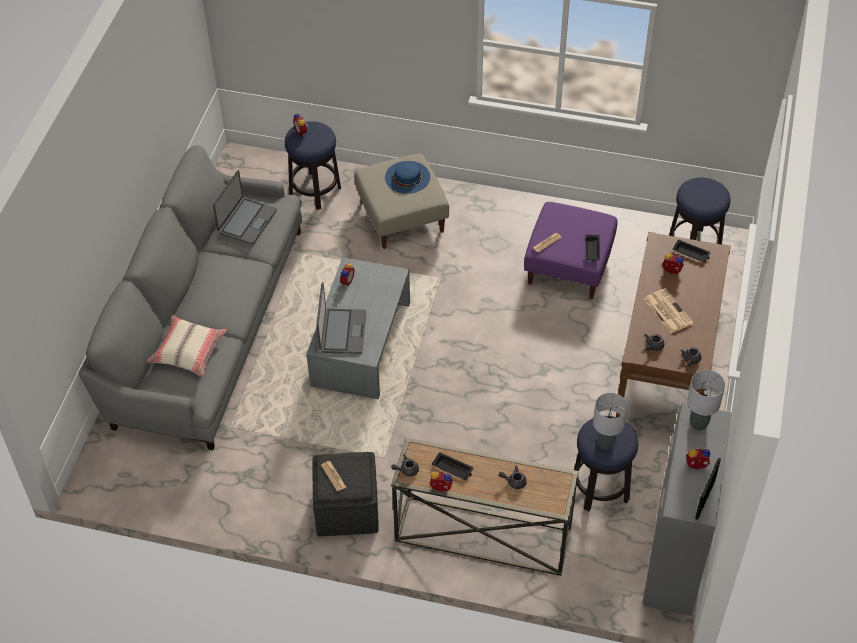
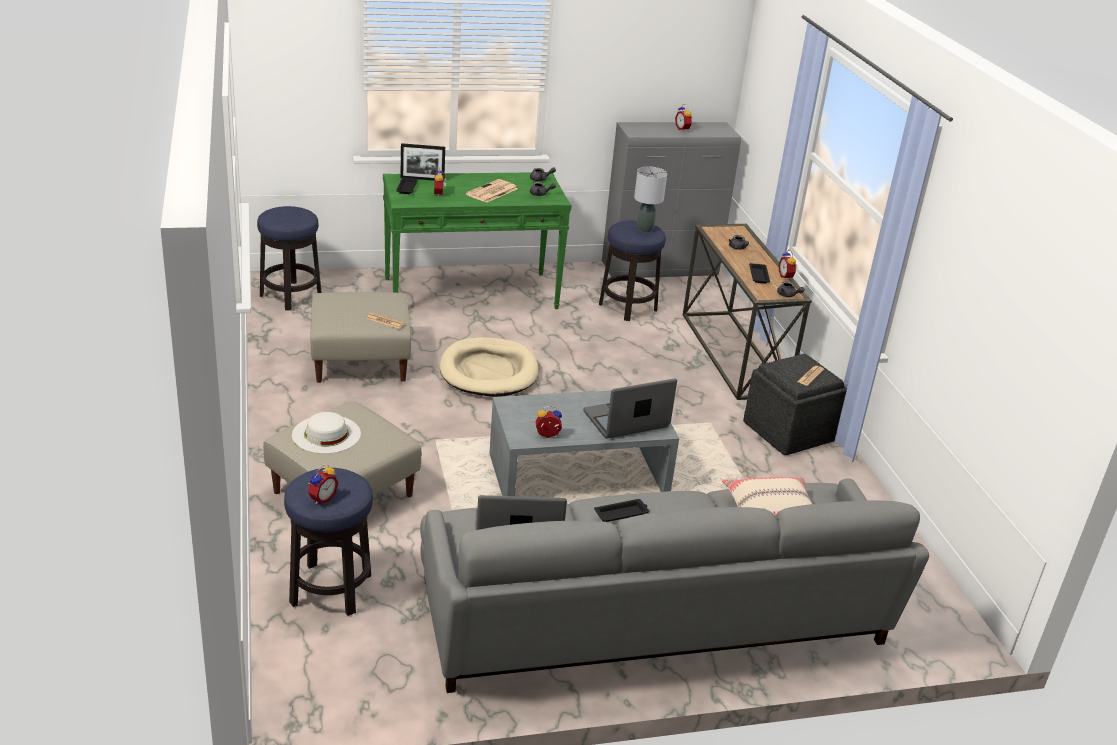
camera: 120 degrees left, 20 degrees down
blue hat [385,161,430,194] -> white hat [292,412,361,454]
purple ottoman [524,202,618,299] -> beige ottoman [310,292,411,383]
black tray [585,235,600,262] -> black tray moved to [594,499,649,522]
brown console table [616,232,731,418] -> green console table [383,172,572,309]
grey table lamp [687,370,725,431] -> none
picture frame [695,458,721,520] -> picture frame moved to [400,143,445,181]
none -> beige dog bed [440,337,538,397]

